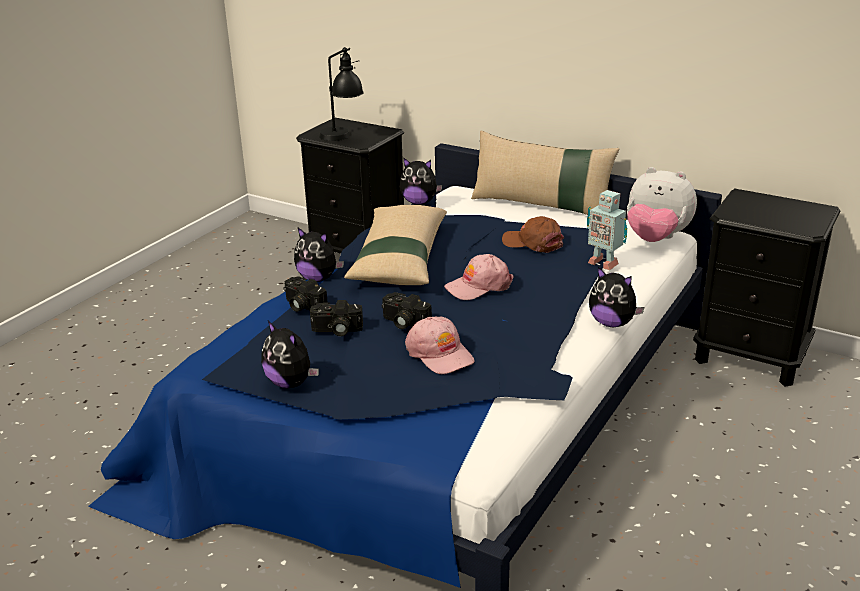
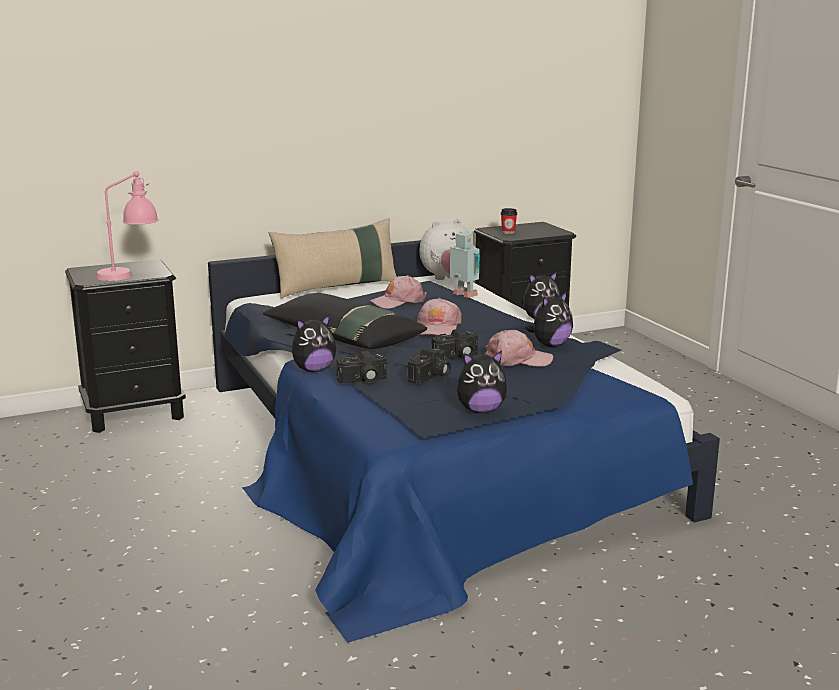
camera: 55 degrees left, 10 degrees down
black table lamp [319,47,364,141] -> pink table lamp [96,171,159,281]
beige pillow [344,205,447,285] -> black pillow [263,293,427,349]
plush toy [400,158,442,205] -> plush toy moved to [525,291,573,347]
brown cap [502,216,564,253] -> pink cap [370,275,427,309]
toy robot [587,190,627,270] -> toy robot turned 120 degrees counterclockwise [450,232,480,298]
none -> cup [501,208,517,234]

